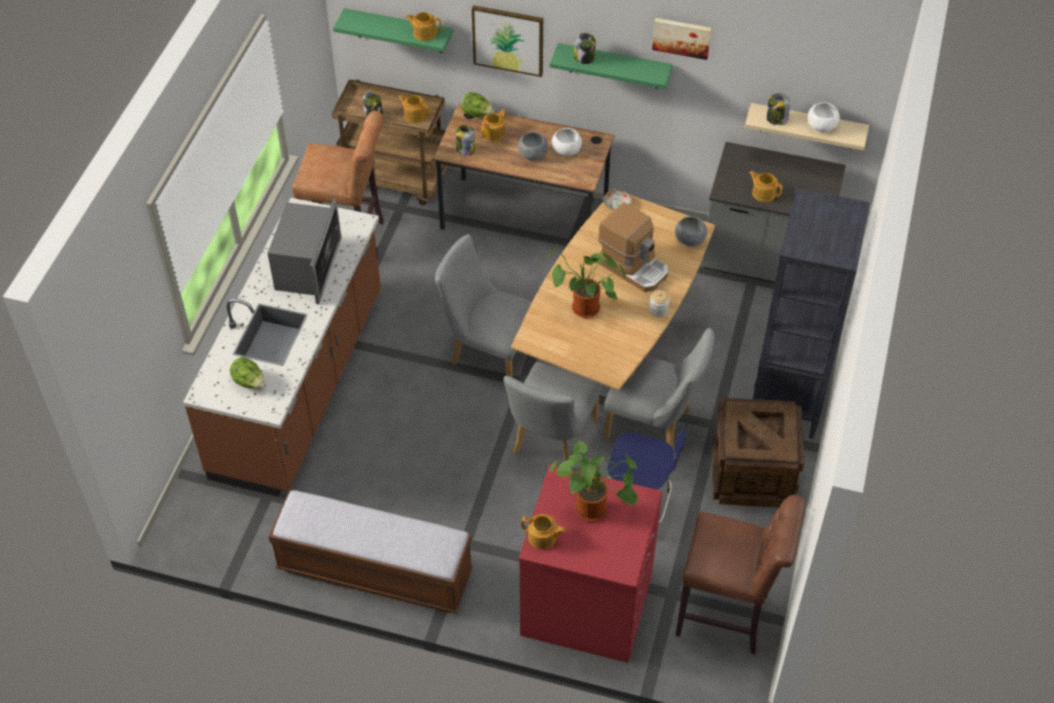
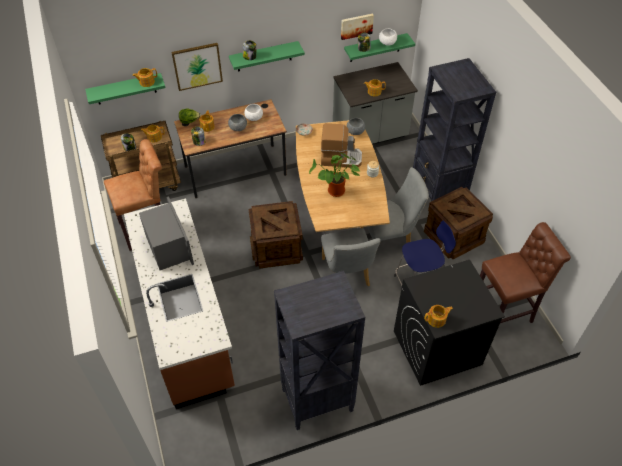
camera: 35 degrees left, 0 degrees up
lettuce [230,357,264,388] -> none
bench [268,490,473,614] -> black bookcase [274,270,365,430]
grey chair [435,234,532,378] -> crate [248,201,303,269]
red washing machine [518,465,662,663] -> black washing machine [394,260,505,386]
potted plant [550,441,638,521] -> none
picture [652,18,711,60] -> picture moved to [341,14,374,40]
beige shelf [745,103,869,151] -> green shelf [344,33,415,62]

